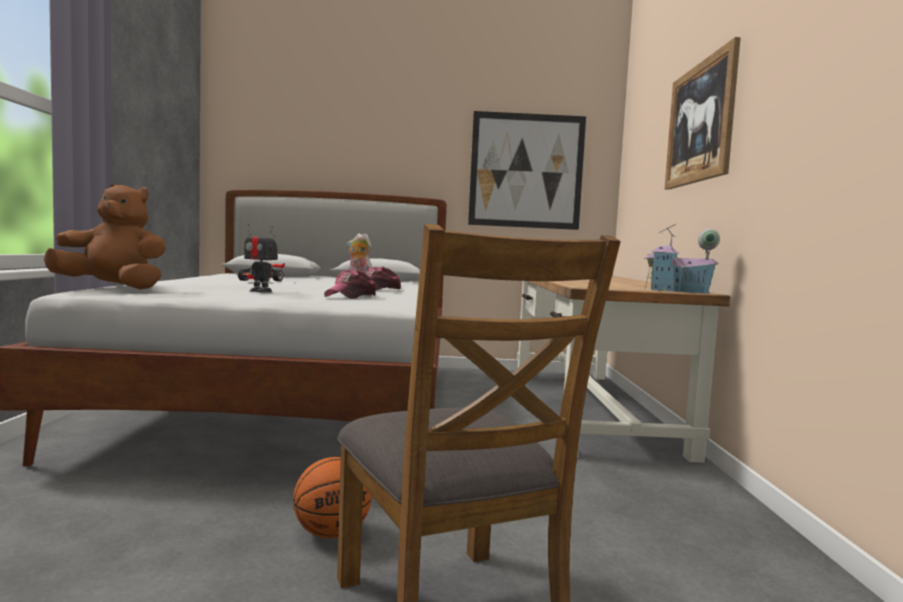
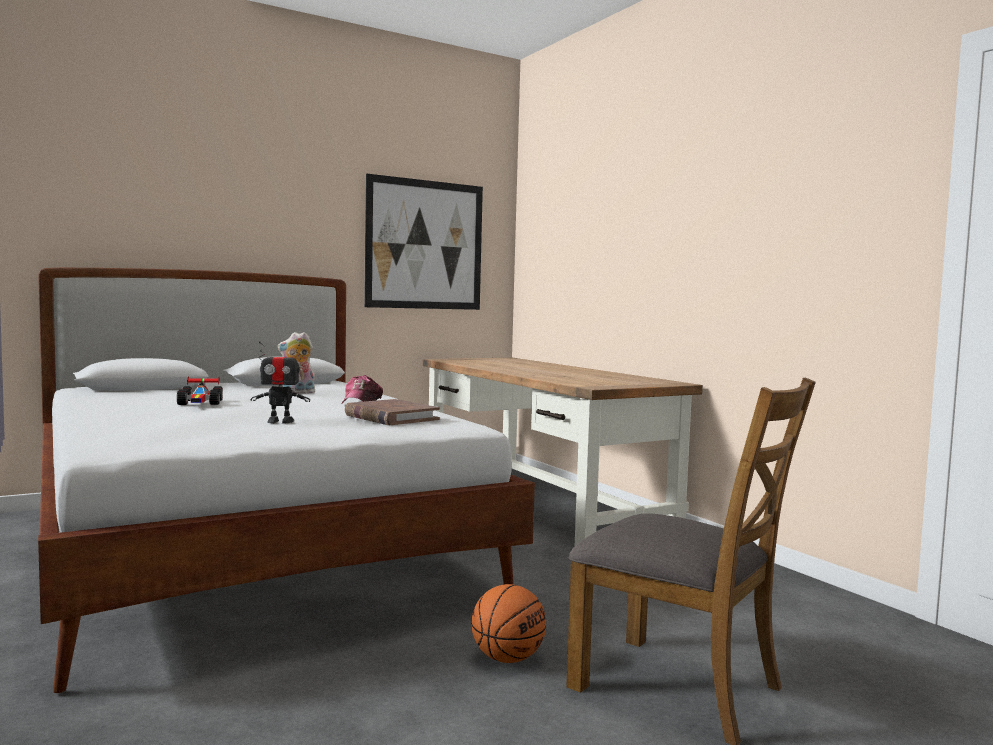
camera: 30 degrees left, 0 degrees up
brown plush toy [44,184,166,289] -> none
cap [324,269,376,299] -> brown book [345,399,440,425]
toy house [644,224,720,294] -> none
picture [665,37,741,190] -> none

